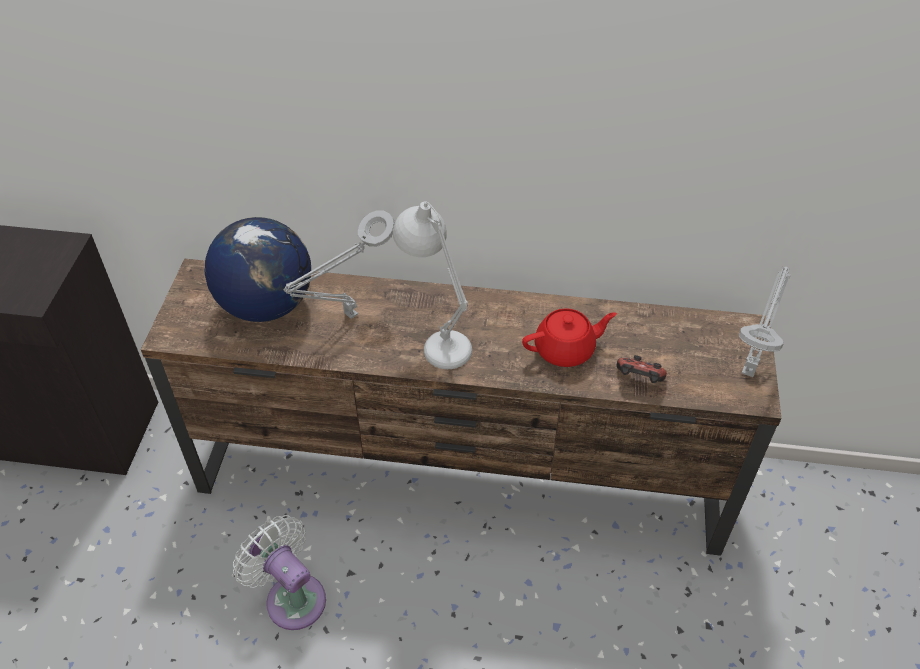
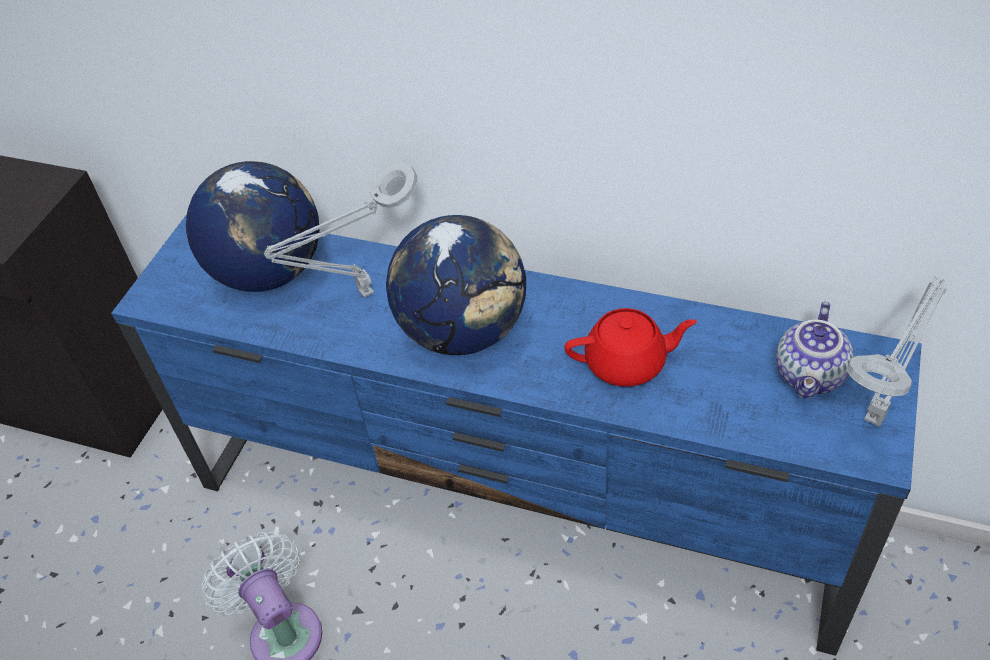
camera: 15 degrees right, 0 degrees up
brown tv stand [141,259,782,556] -> blue tv stand [111,214,922,656]
white table lamp [393,201,472,369] -> globe [386,215,526,355]
game controller [617,355,667,383] -> none
none -> teapot [776,302,853,399]

